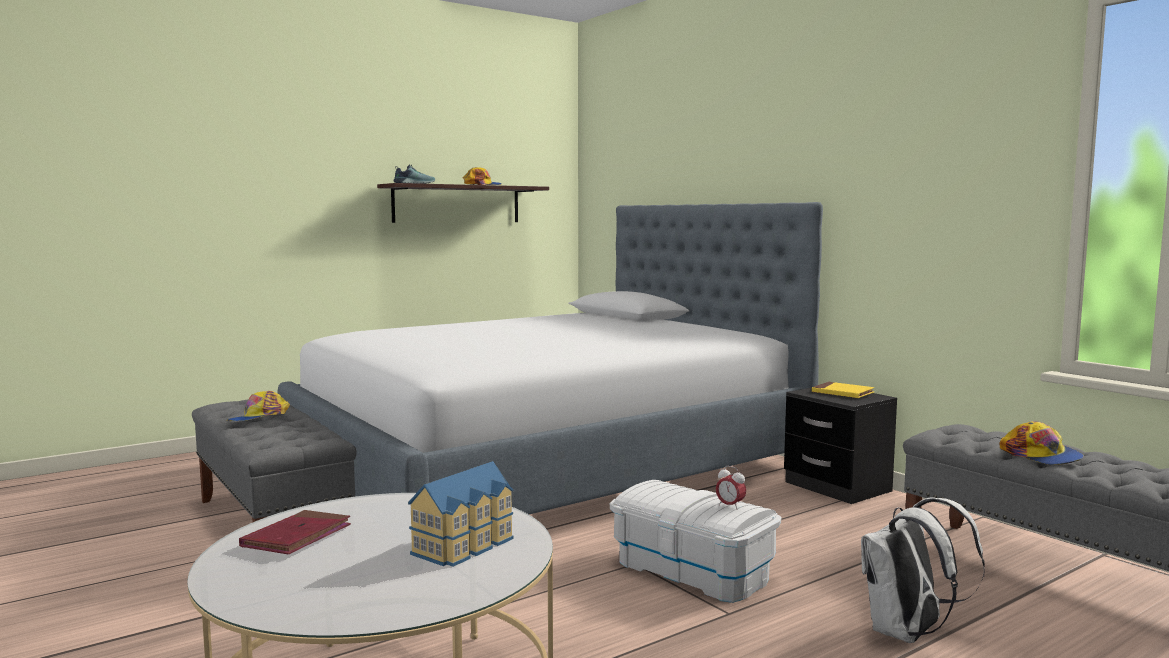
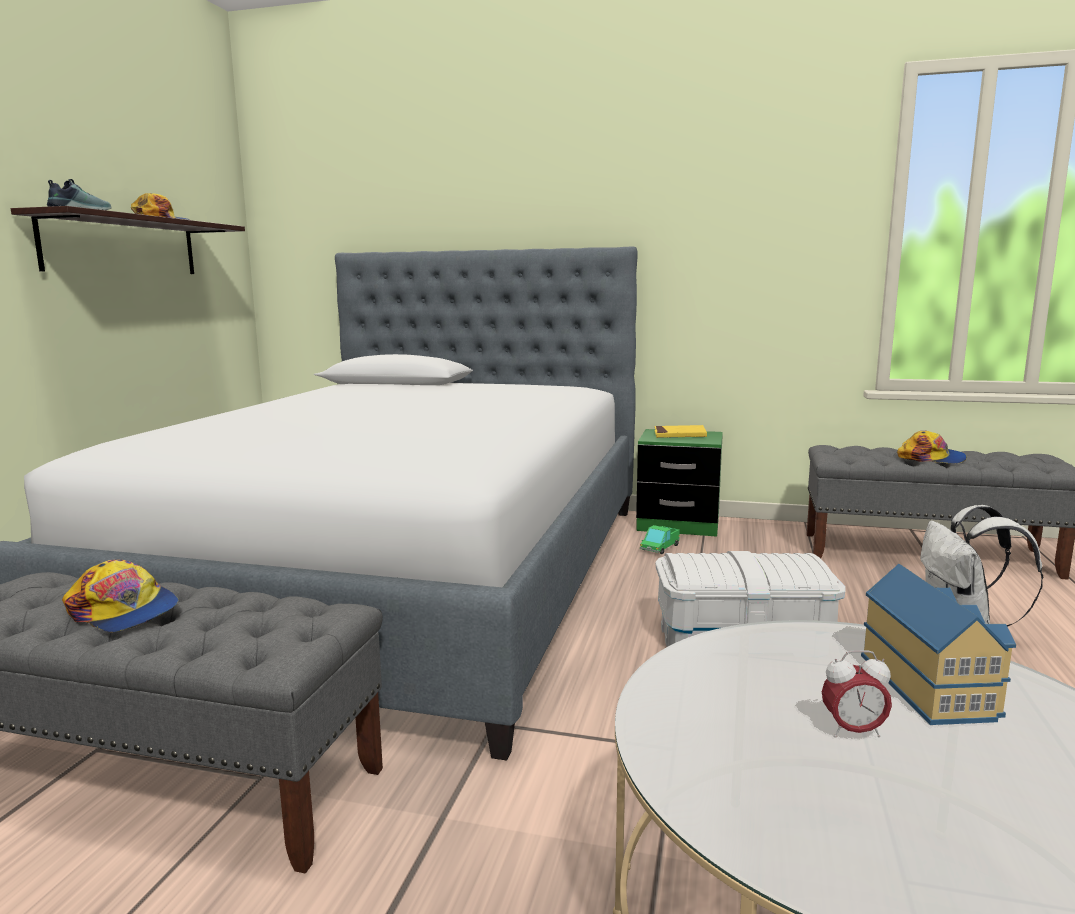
camera: 40 degrees left, 5 degrees up
cap [227,391,290,421] -> cap turned 60 degrees counterclockwise [62,559,178,632]
red book [239,510,351,554] -> none
alarm clock [716,466,746,510] -> alarm clock moved to [822,651,892,738]
black nightstand [784,388,897,504] -> green nightstand [636,429,723,536]
none -> toy truck [640,525,680,554]

